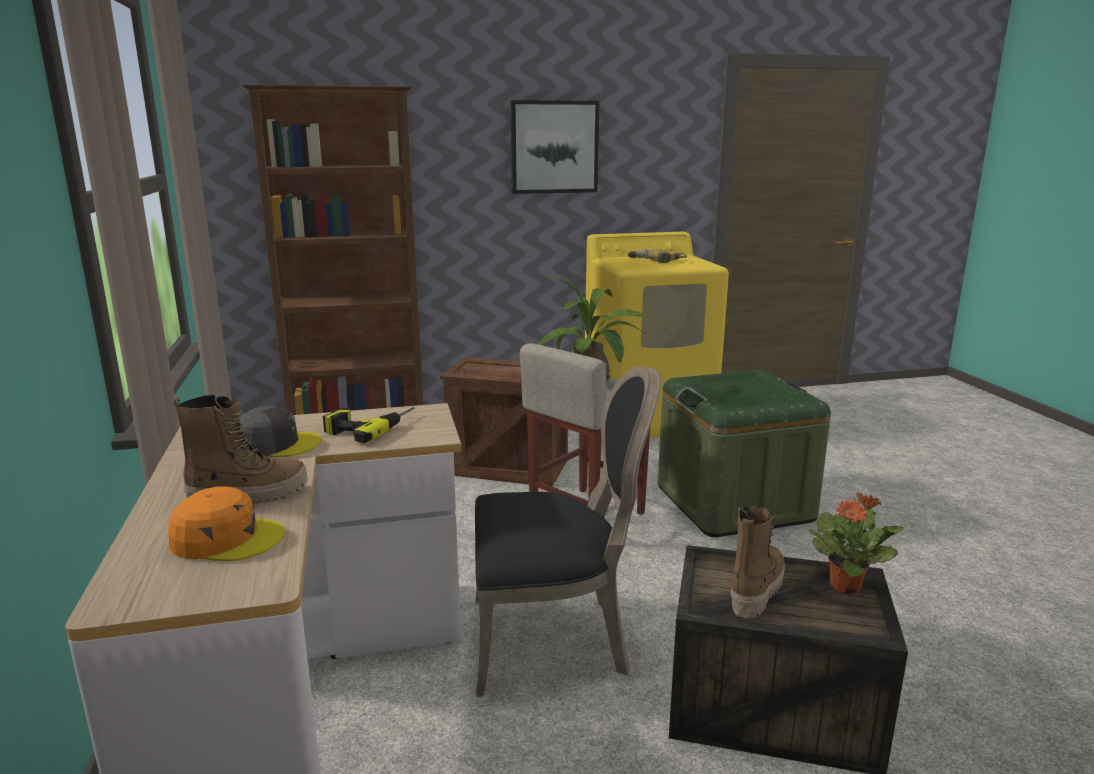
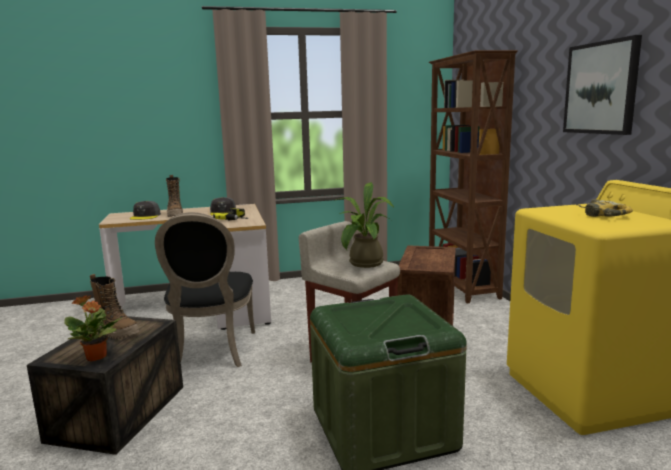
camera: 90 degrees right, 5 degrees down
orange cap [168,486,285,561] -> grey cap [130,201,161,220]

